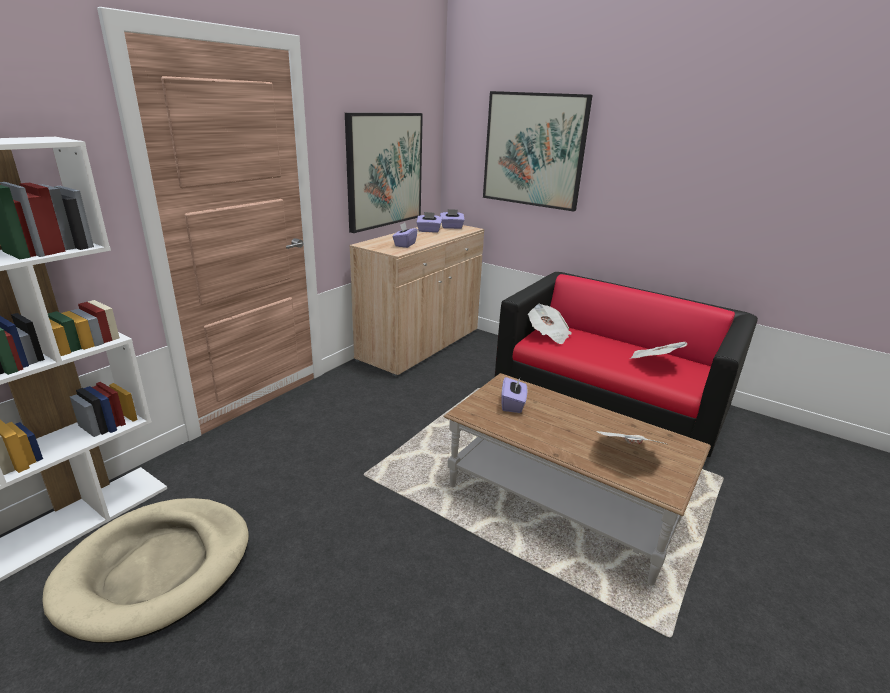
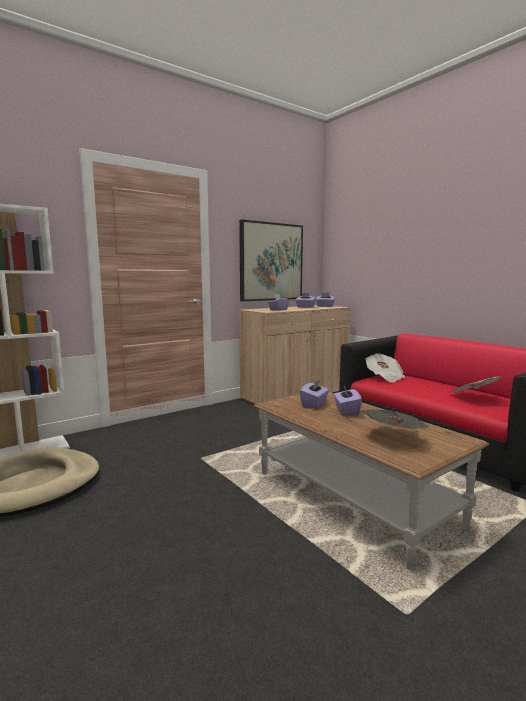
camera: 20 degrees right, 15 degrees down
picture [483,91,593,212] -> none
none -> purple tissue box [334,387,362,415]

